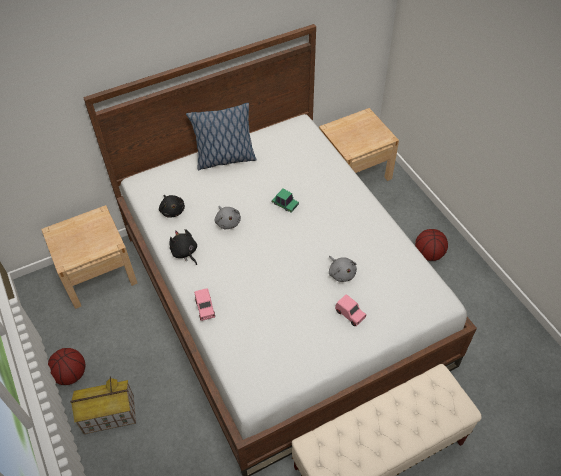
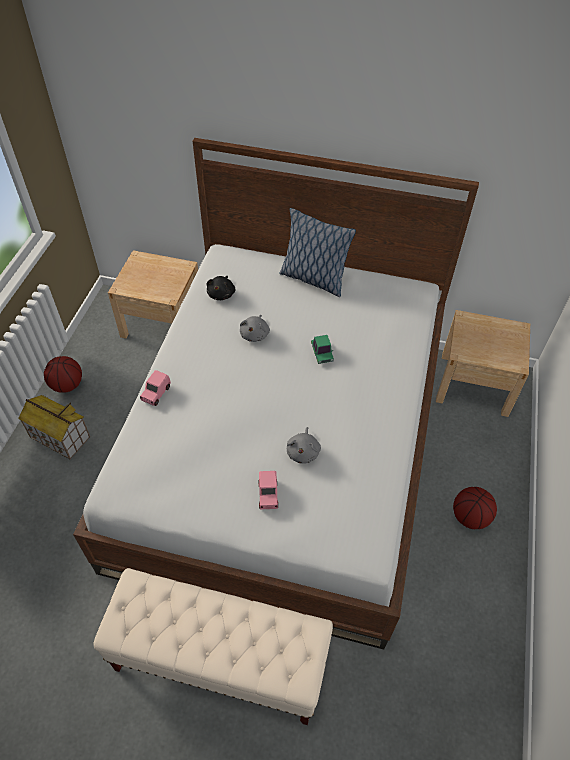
camera: 40 degrees right, 0 degrees up
black plush toy [169,229,197,265] -> none

